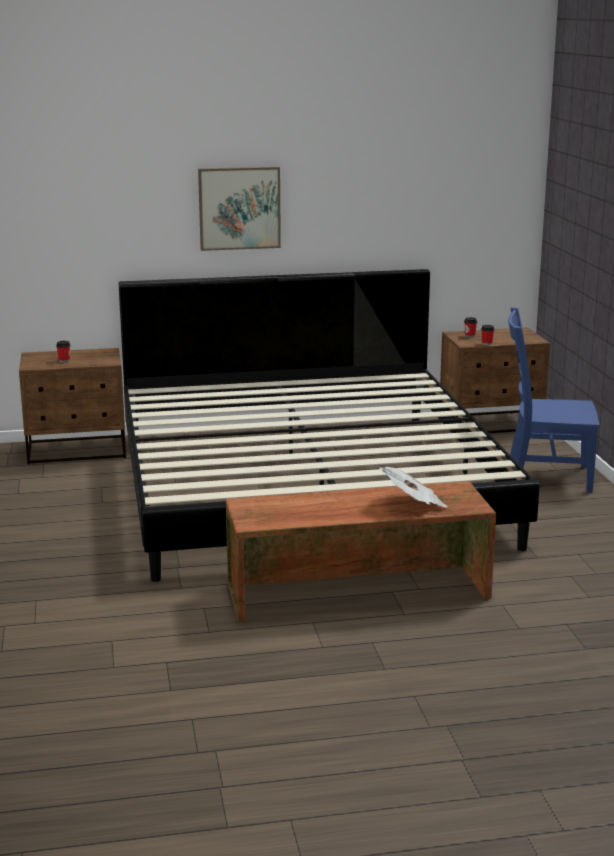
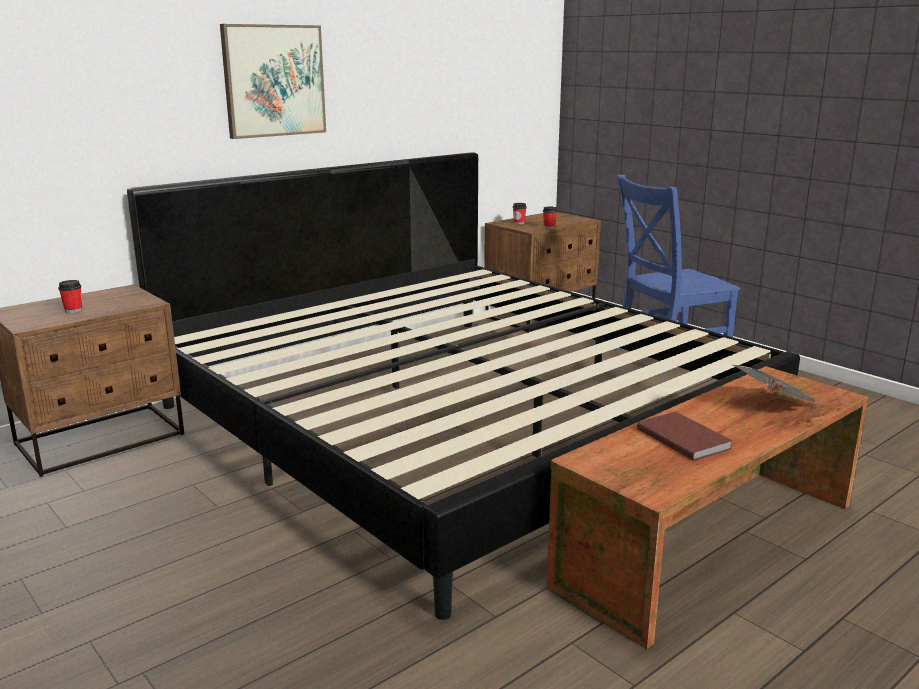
camera: 30 degrees left, 0 degrees up
none -> brown book [637,412,733,461]

